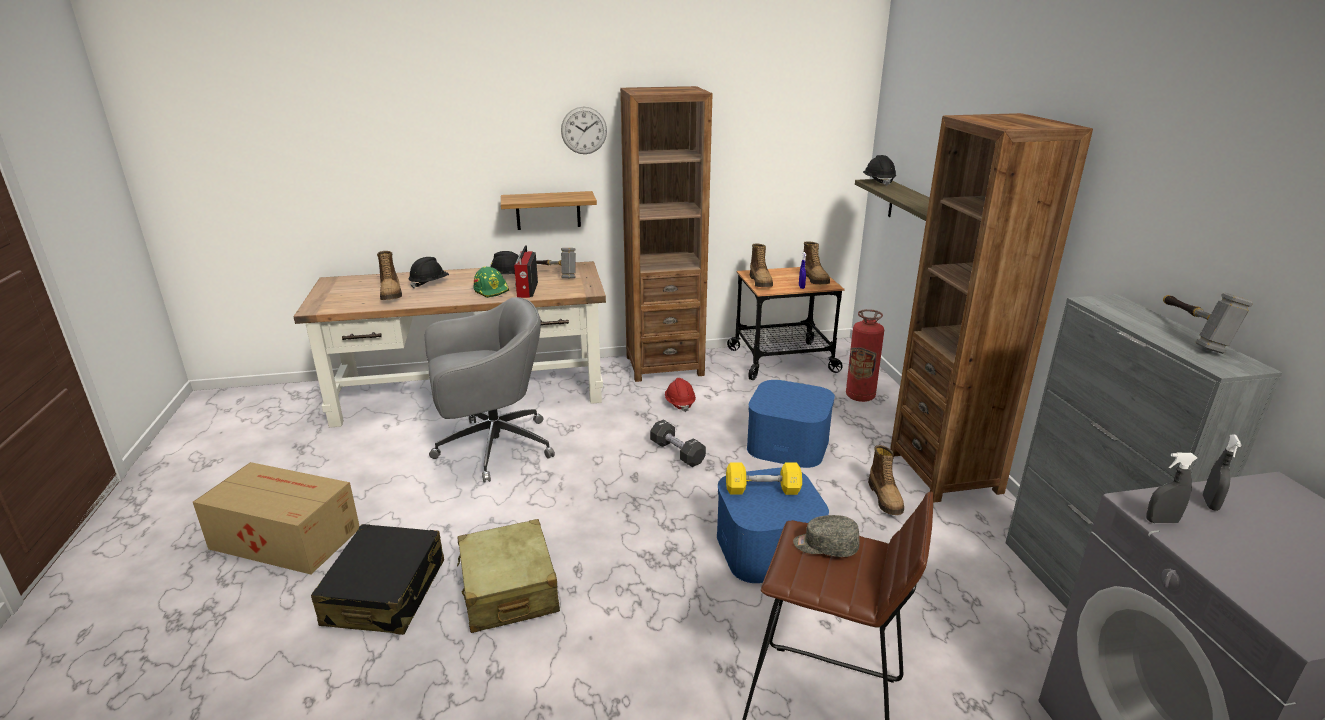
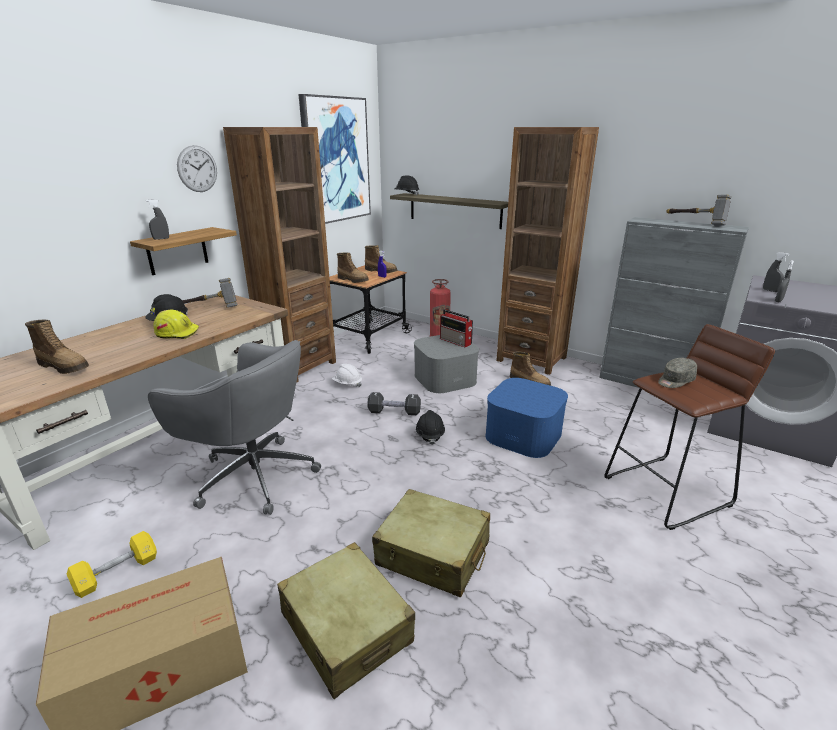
camera: 45 degrees left, 0 degrees up
black suitcase [311,524,444,635] -> beige suitcase [277,542,415,699]
black hard hat [408,257,449,289] -> black hard hat moved to [416,410,445,445]
grey office chair [425,297,555,483] -> grey office chair turned 90 degrees clockwise [148,340,321,515]
green hard hat [474,267,510,298] -> yellow hard hat [153,310,199,339]
radio [514,245,538,298] -> radio moved to [440,309,473,347]
red hard hat [665,378,696,412] -> white hard hat [332,364,362,387]
yellow dumbbell [726,462,802,495] -> yellow dumbbell moved to [67,531,157,598]
blue storage box [747,380,835,468] -> grey storage box [414,335,479,393]
none -> grey spray bottle [146,199,169,240]
none -> picture [298,94,371,224]

